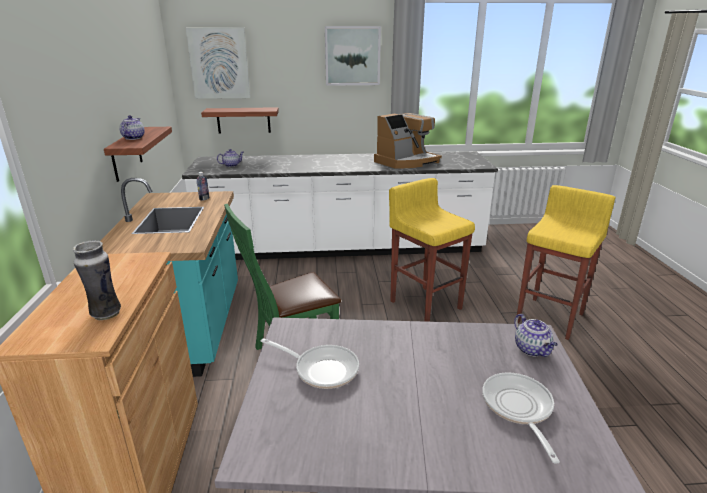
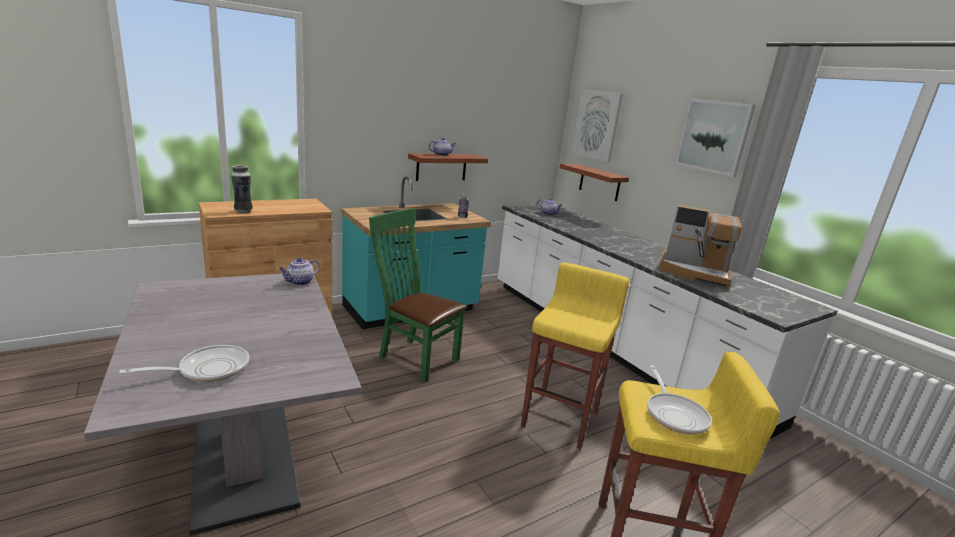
camera: 60 degrees right, 5 degrees down
frying pan [261,338,359,389] -> frying pan moved to [647,365,712,435]
teapot [514,314,558,357] -> teapot moved to [279,257,320,285]

